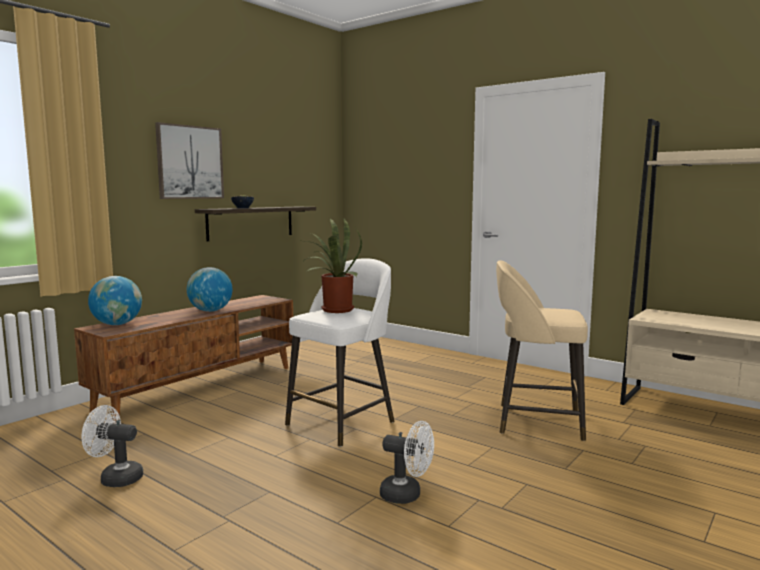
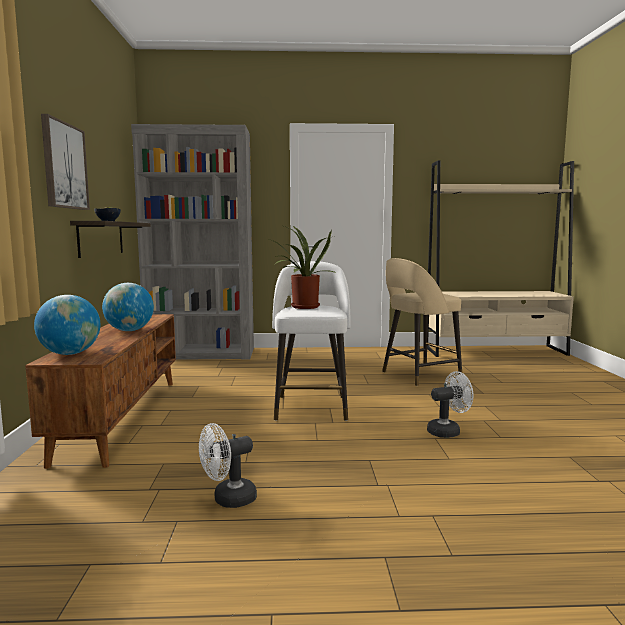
camera: 40 degrees left, 0 degrees up
none -> grey bookcase [131,124,254,360]

